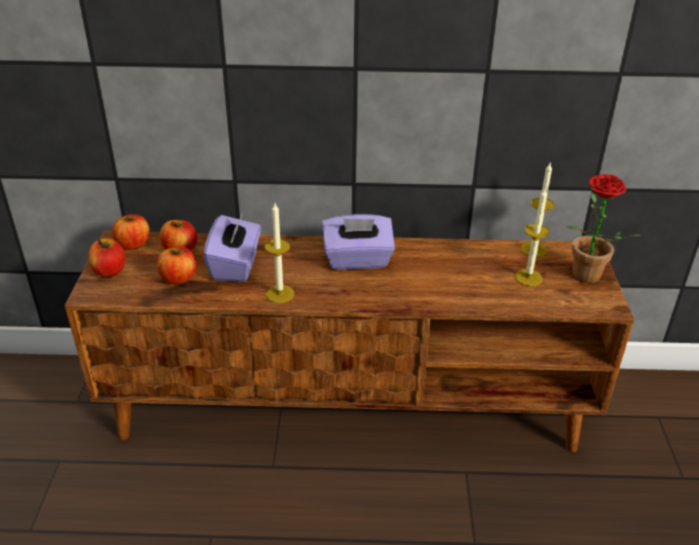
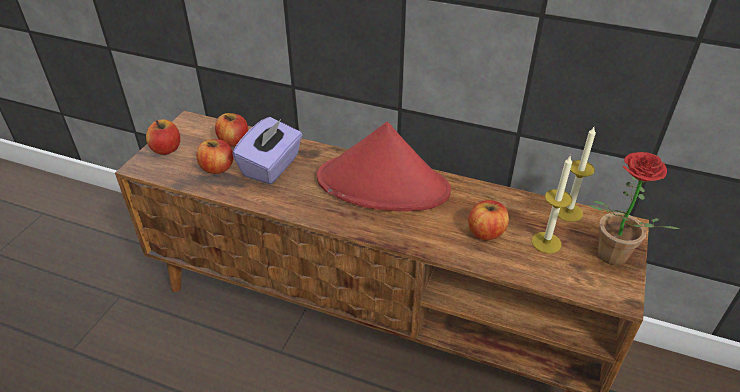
camera: 20 degrees right, 5 degrees up
apple [112,214,150,250] -> apple moved to [468,200,509,240]
candle [265,203,294,303] -> none
purple tissue box [322,214,395,270] -> red hat [317,122,451,212]

